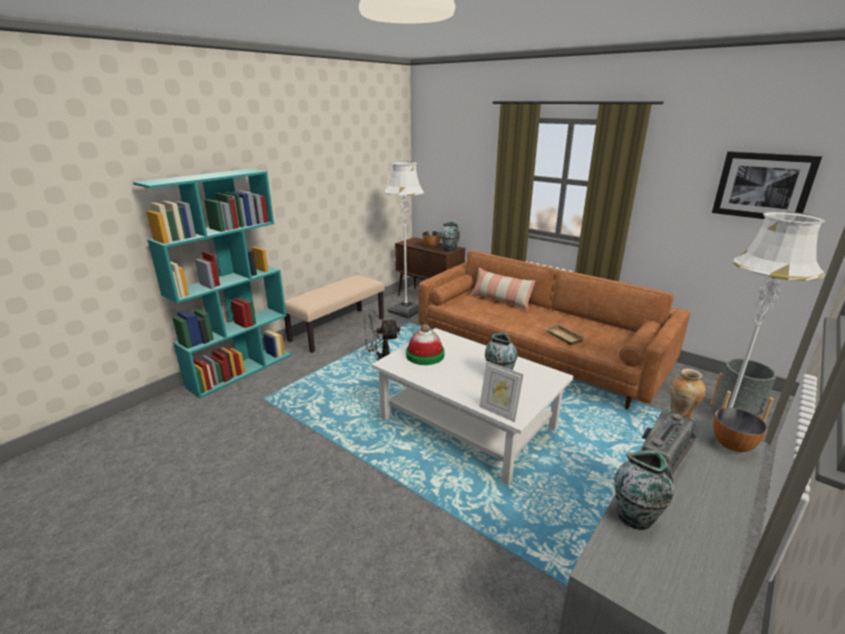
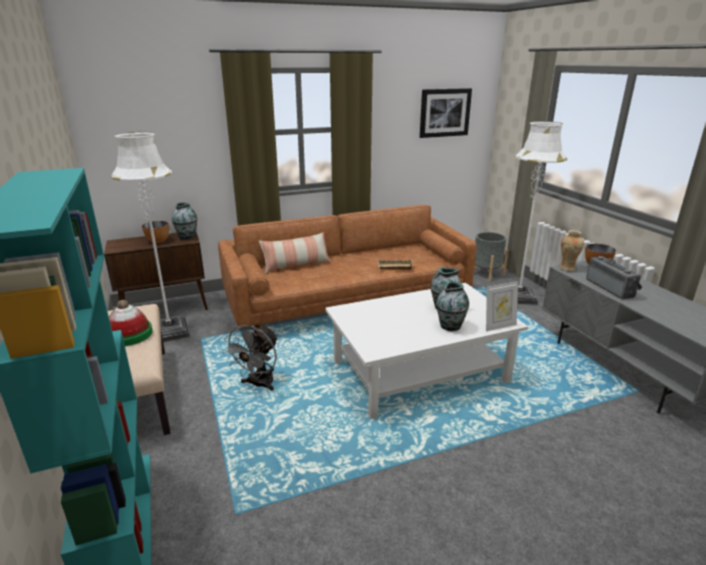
camera: 60 degrees left, 0 degrees up
hat [406,324,445,365] -> hat moved to [109,300,153,346]
vase [614,450,674,530] -> vase moved to [436,281,469,331]

